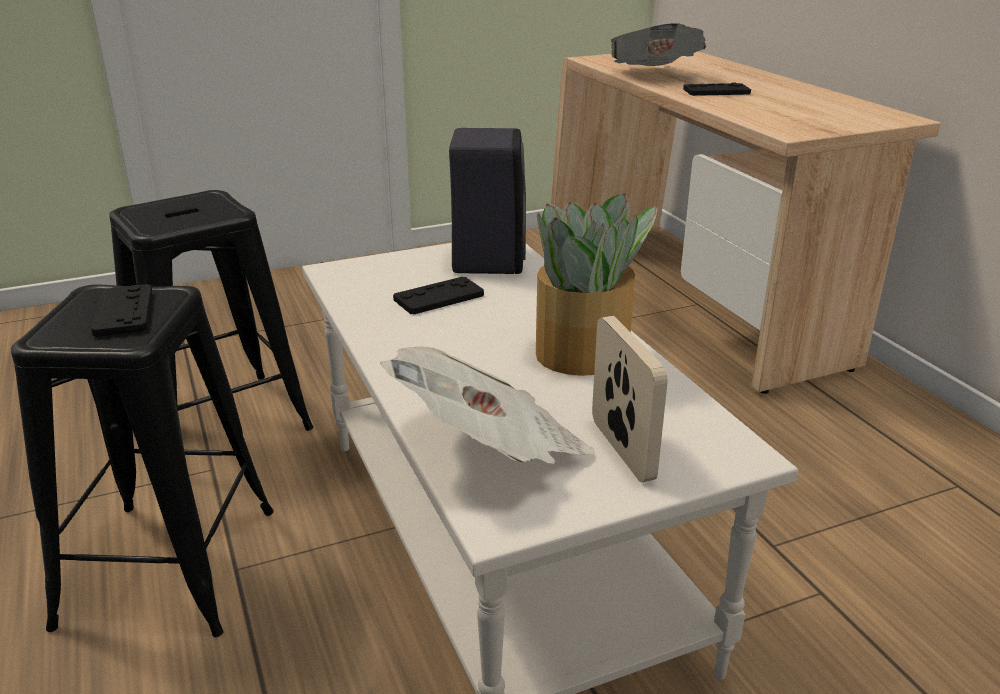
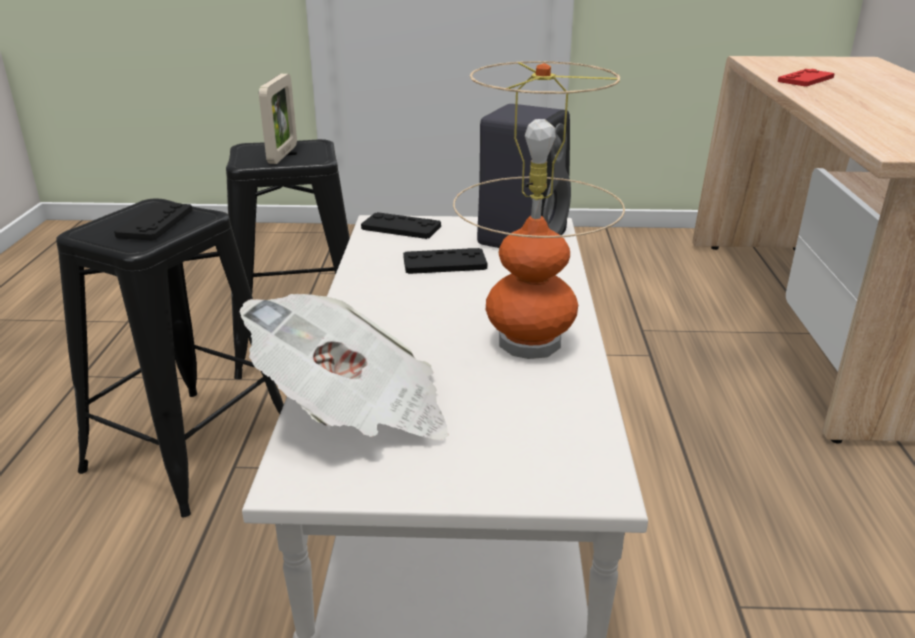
camera: 25 degrees right, 0 degrees up
potted plant [536,193,658,376] -> table lamp [453,61,625,359]
picture frame [592,316,667,482] -> picture frame moved to [259,74,297,164]
newspaper [611,23,707,66] -> red game controller [778,69,835,86]
black game controller [683,83,751,96] -> black game controller moved to [361,212,441,239]

